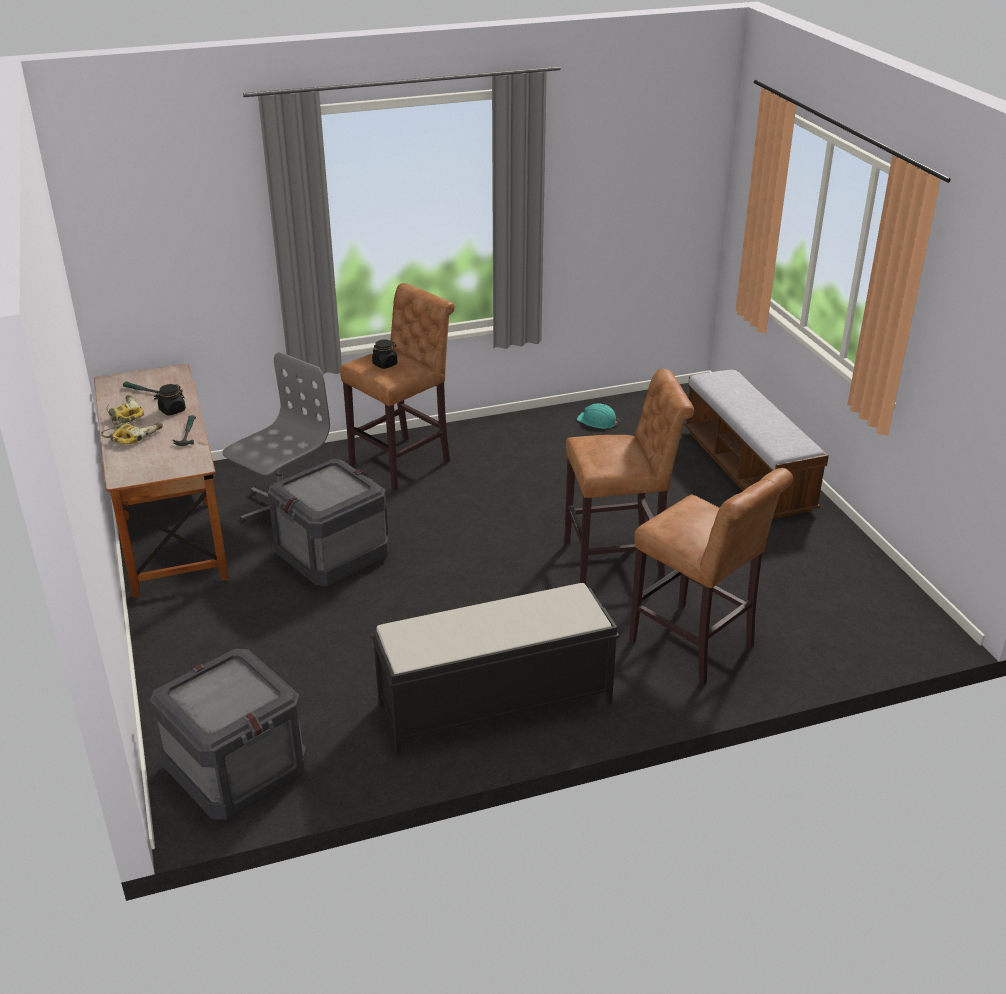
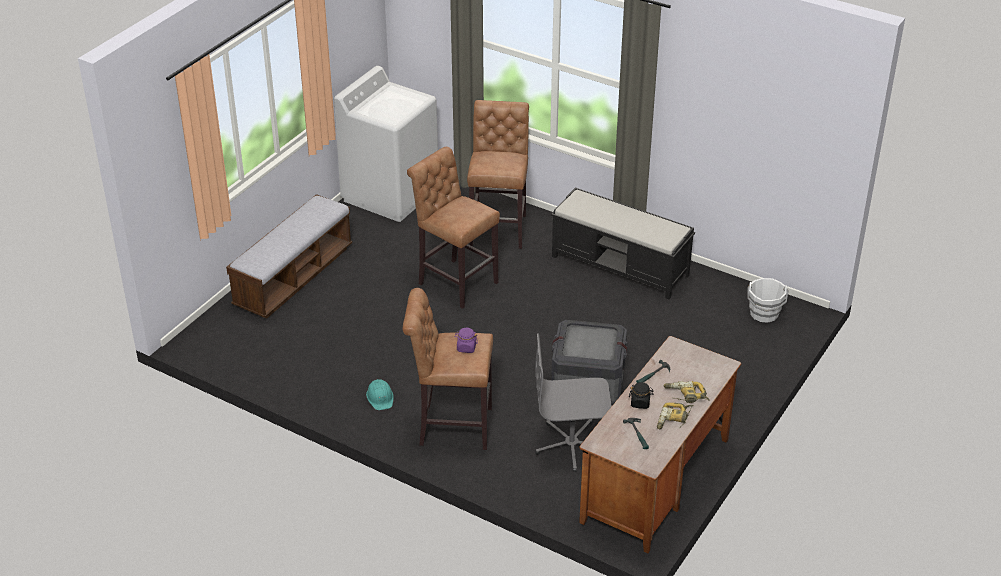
camera: 130 degrees left, 5 degrees up
crate [150,649,308,820] -> white bucket [747,278,788,323]
black jar [372,339,397,369] -> purple jar [454,328,478,353]
turquoise hard hat [577,403,620,429] -> turquoise hard hat moved to [366,379,394,410]
none -> white washing machine [334,66,438,222]

